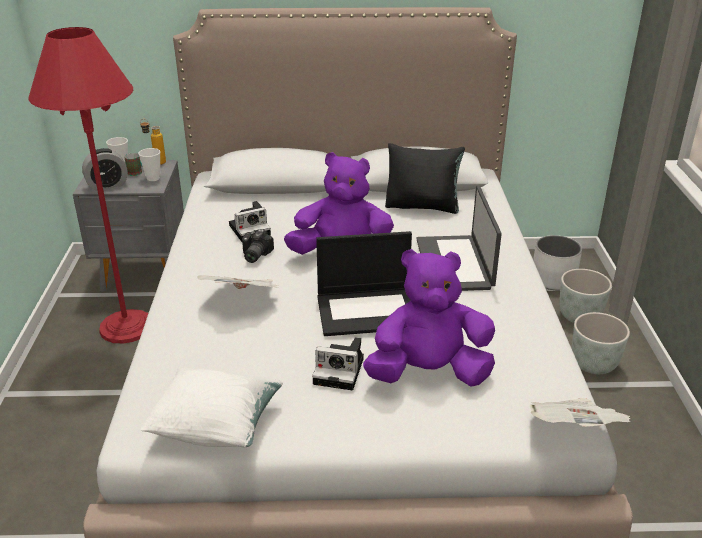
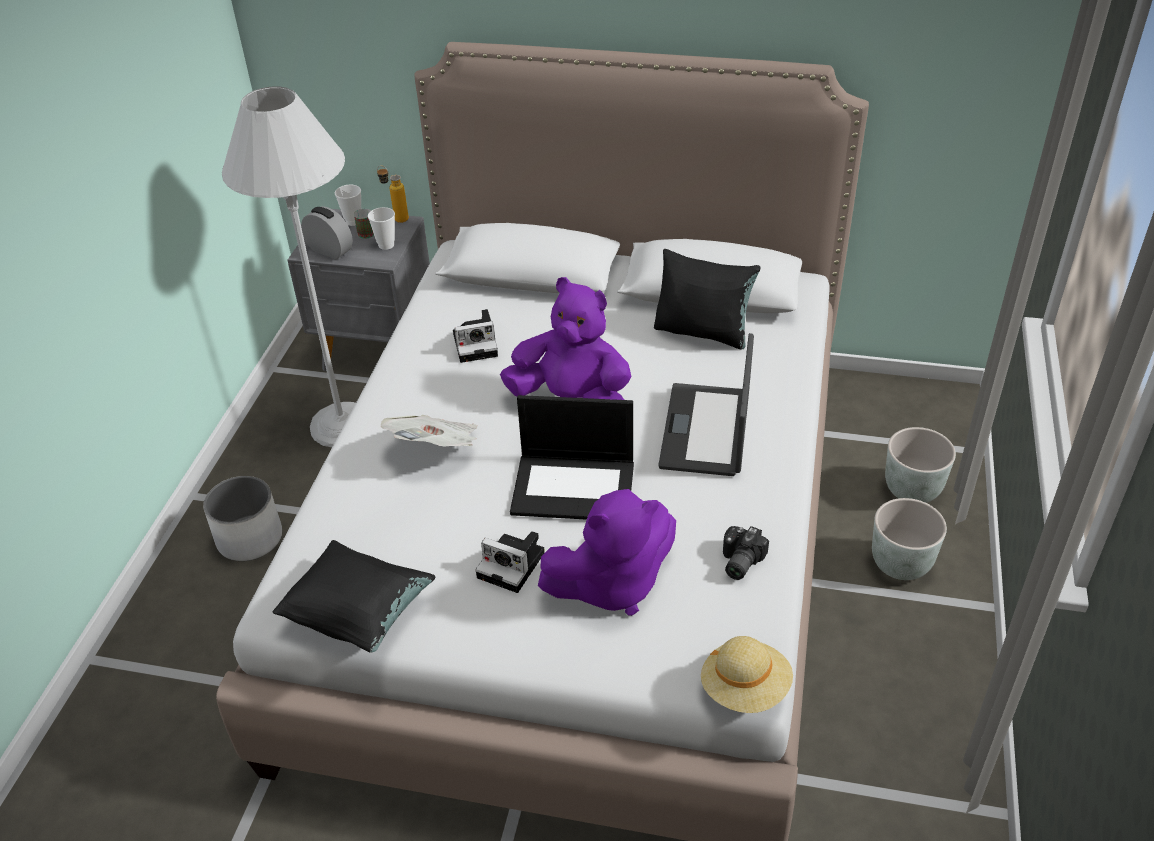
camera: 15 degrees right, 10 degrees up
red floor lamp [28,27,148,343] -> white floor lamp [222,86,356,447]
alarm clock [82,148,128,191] -> alarm clock turned 135 degrees counterclockwise [301,206,353,259]
white pillow [140,368,284,448] -> black pillow [273,540,436,652]
camera [242,229,274,263] -> camera moved to [723,526,769,580]
purple plush toy [363,249,495,387] -> purple plush toy turned 150 degrees clockwise [538,489,676,616]
newspaper [530,398,630,427] -> beige hat [701,636,793,713]
white planter [533,235,582,290] -> white planter moved to [203,476,282,561]

